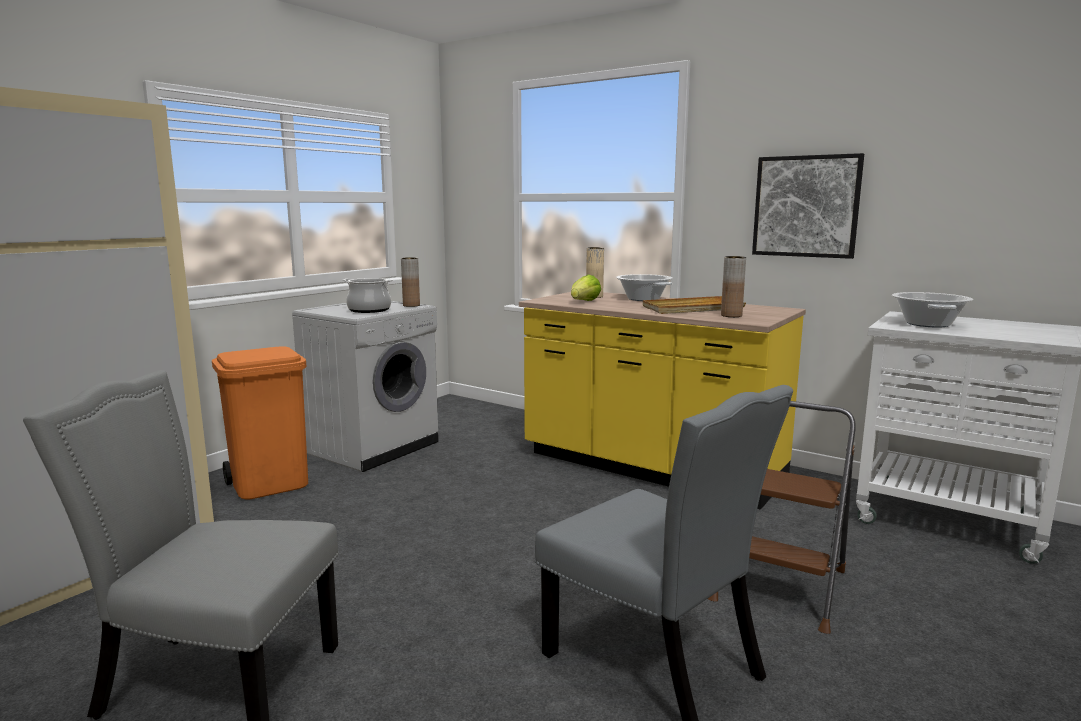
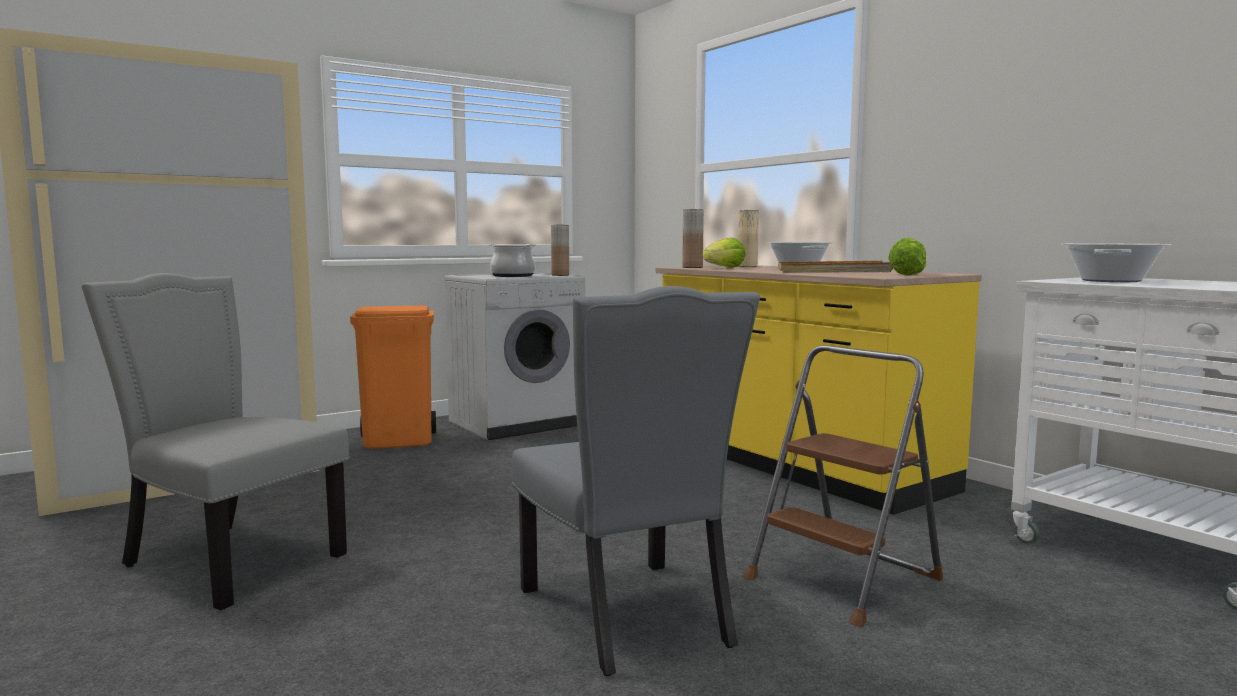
camera: 20 degrees right, 5 degrees down
brown vase [721,256,746,317] -> brown vase moved to [682,209,704,268]
picture [752,153,864,259] -> none
none -> lettuce [888,238,926,276]

